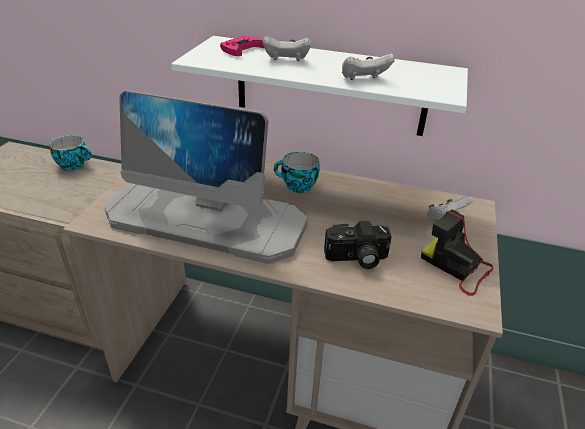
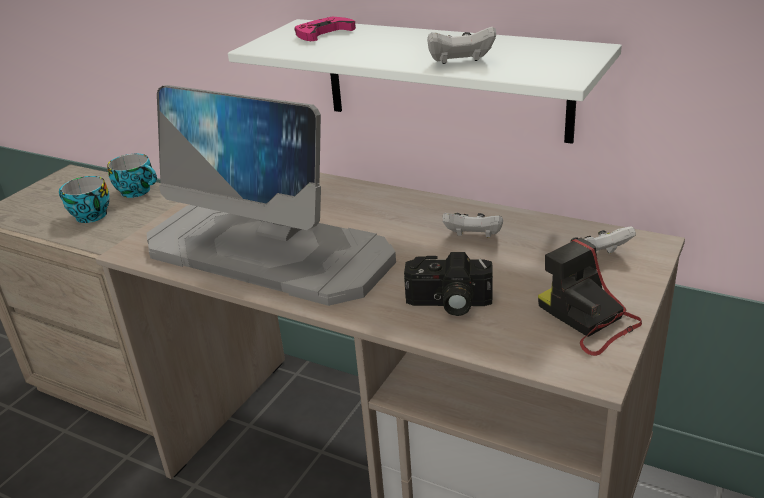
camera: 15 degrees right, 5 degrees down
white game controller [263,36,311,61] -> white game controller moved to [442,213,503,238]
cup [274,152,320,193] -> cup moved to [59,176,110,223]

